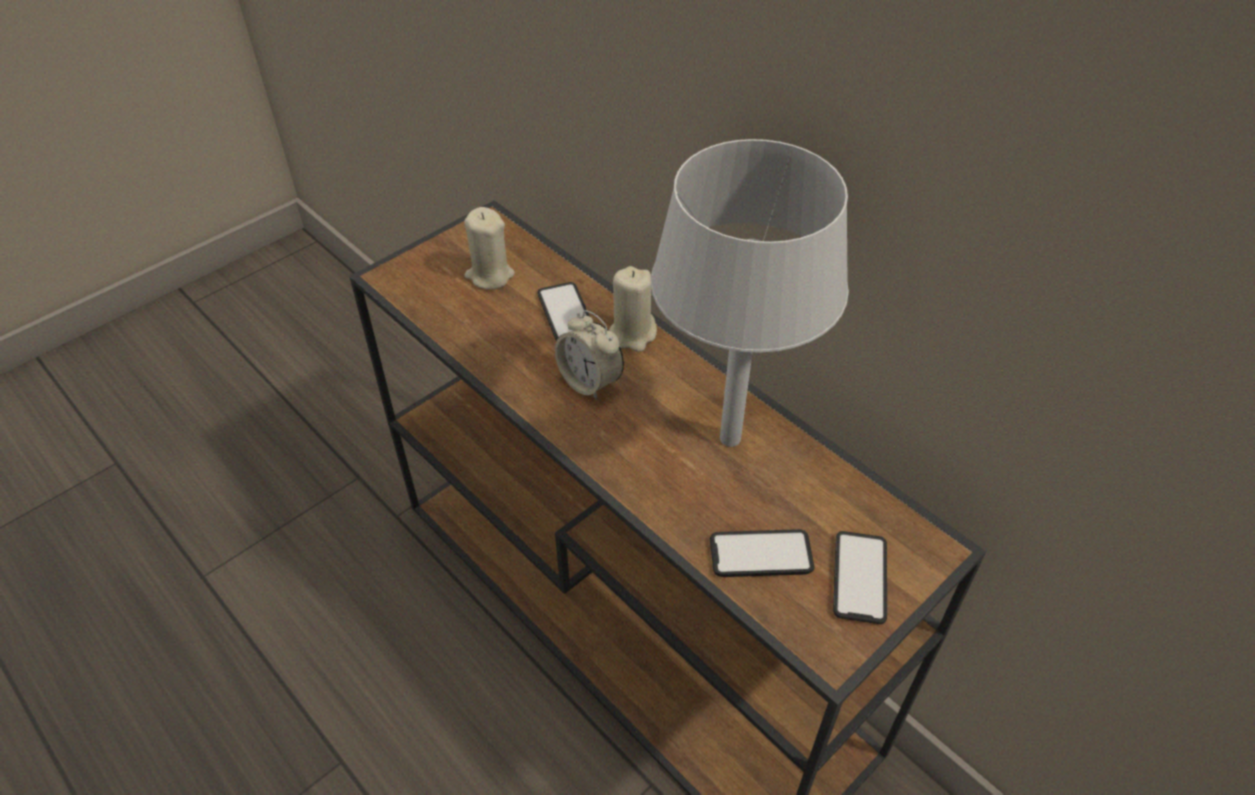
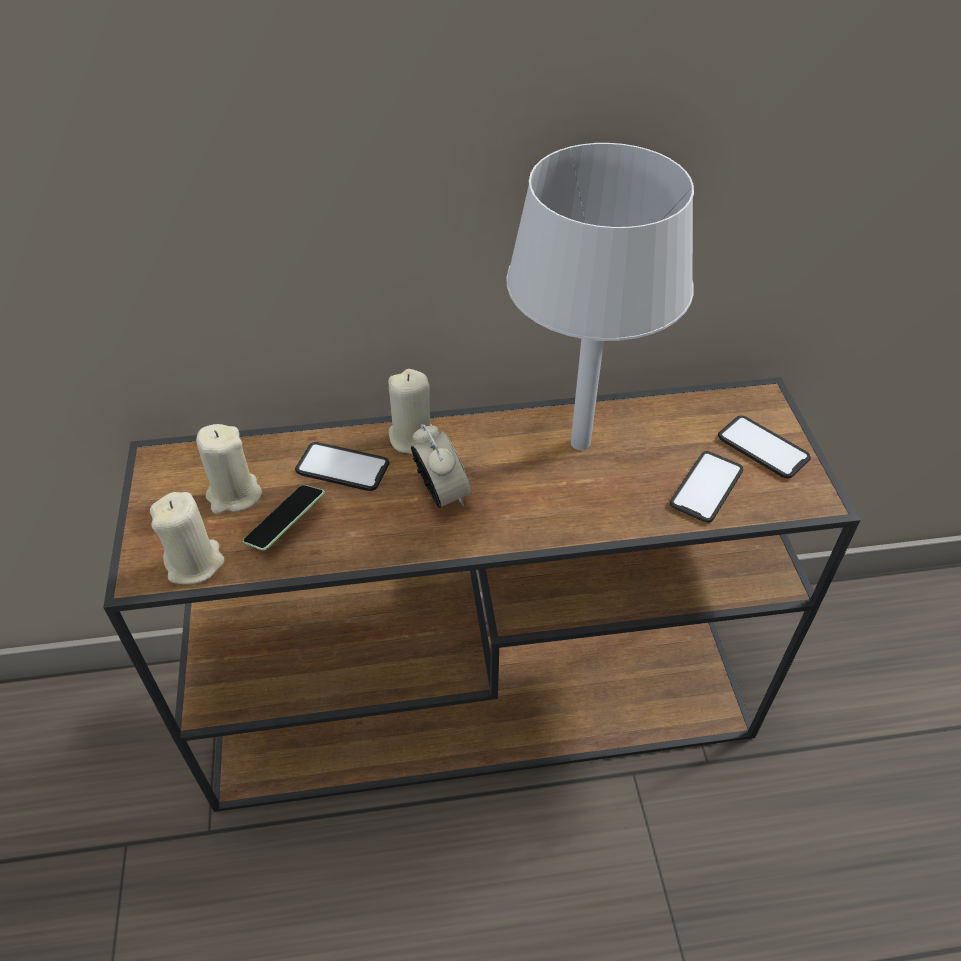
camera: 55 degrees left, 0 degrees up
alarm clock [555,310,624,400] -> alarm clock turned 105 degrees counterclockwise [411,424,472,508]
none -> beige candle [150,492,224,584]
none -> phone [243,485,325,551]

